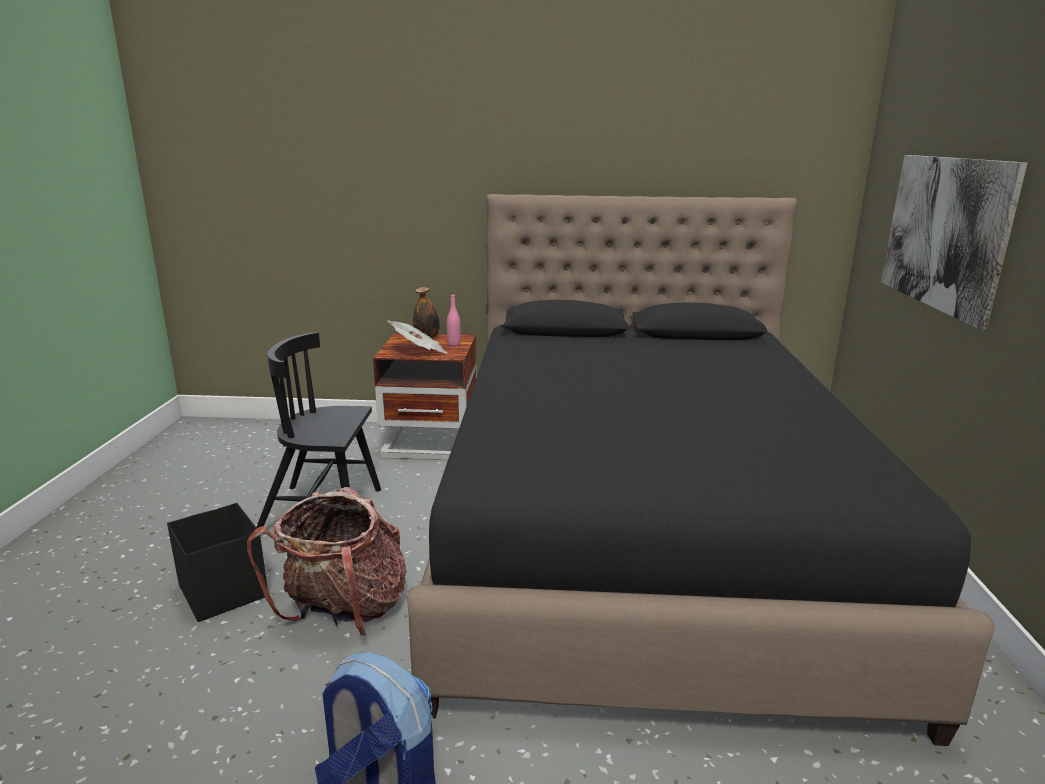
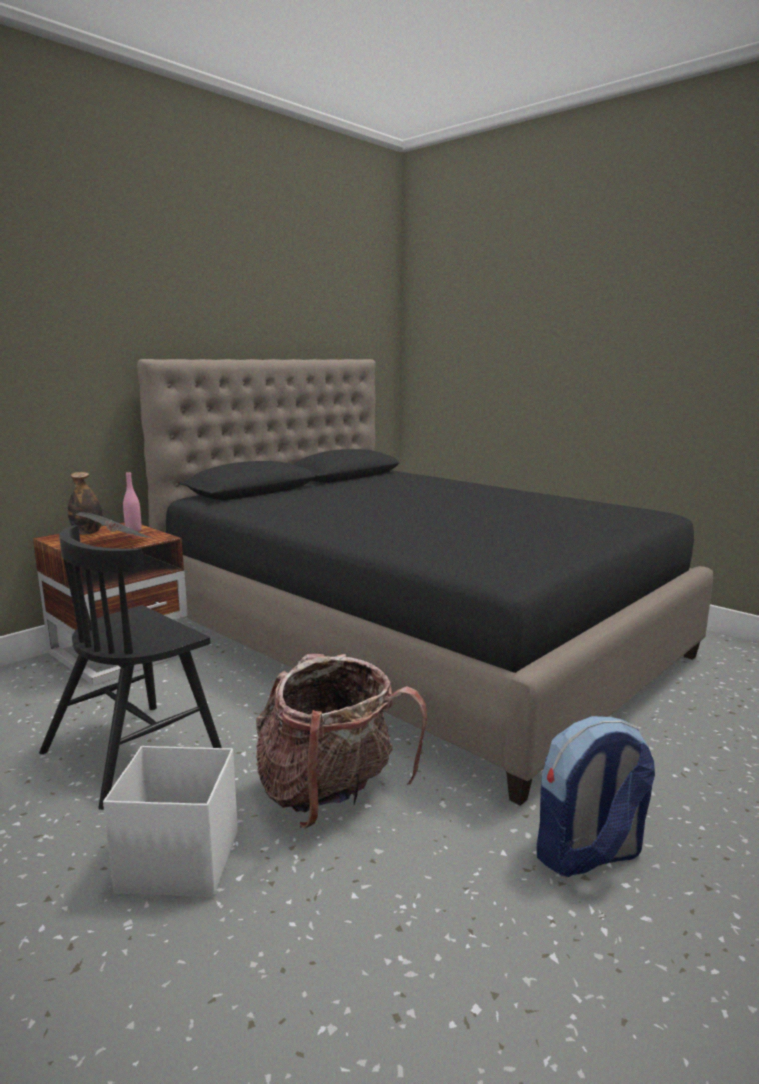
camera: 50 degrees left, 5 degrees down
black storage box [167,503,268,622] -> white storage box [103,746,238,897]
picture [881,155,1027,330] -> none

